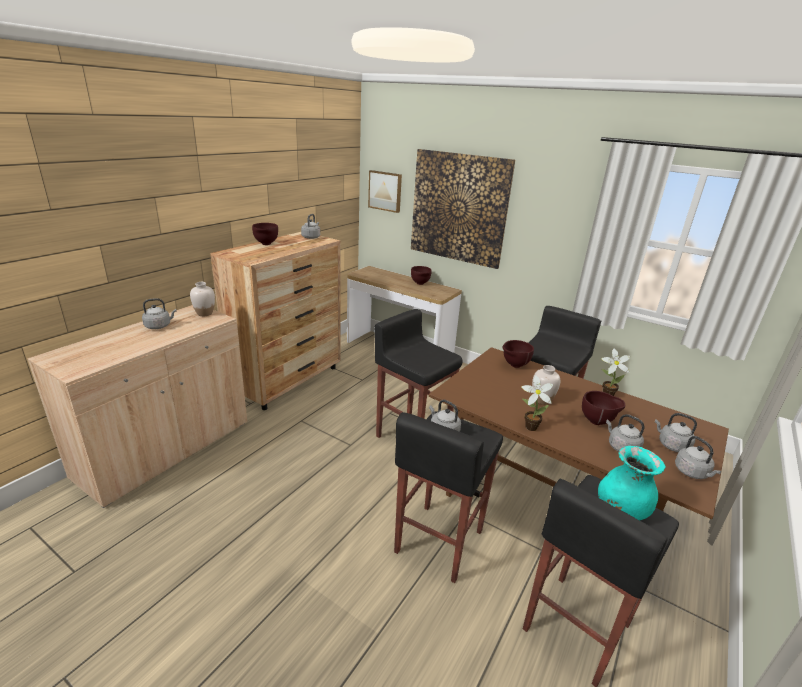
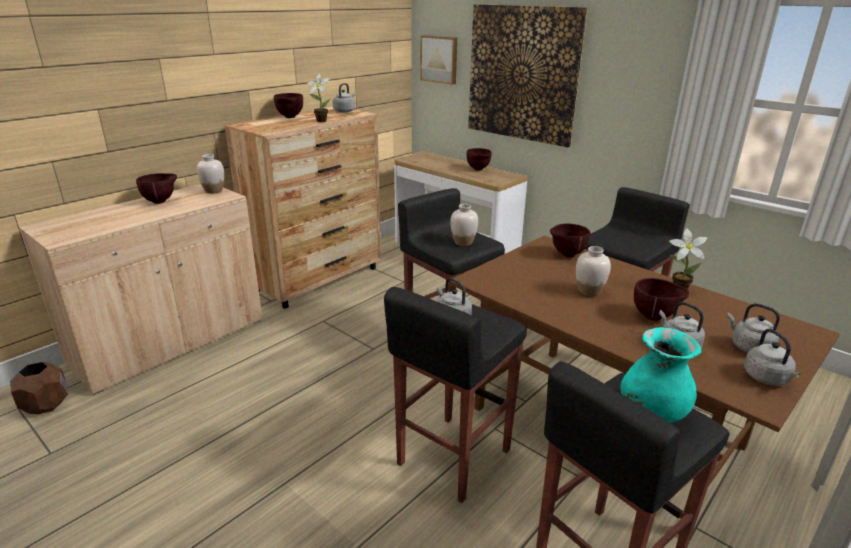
camera: 10 degrees right, 0 degrees up
grey kettle [142,298,177,329] -> brown bowl [136,173,177,204]
potted plant [521,375,553,431] -> potted plant moved to [307,74,330,122]
none -> brown planter [10,362,68,414]
none -> white vase [450,204,478,246]

